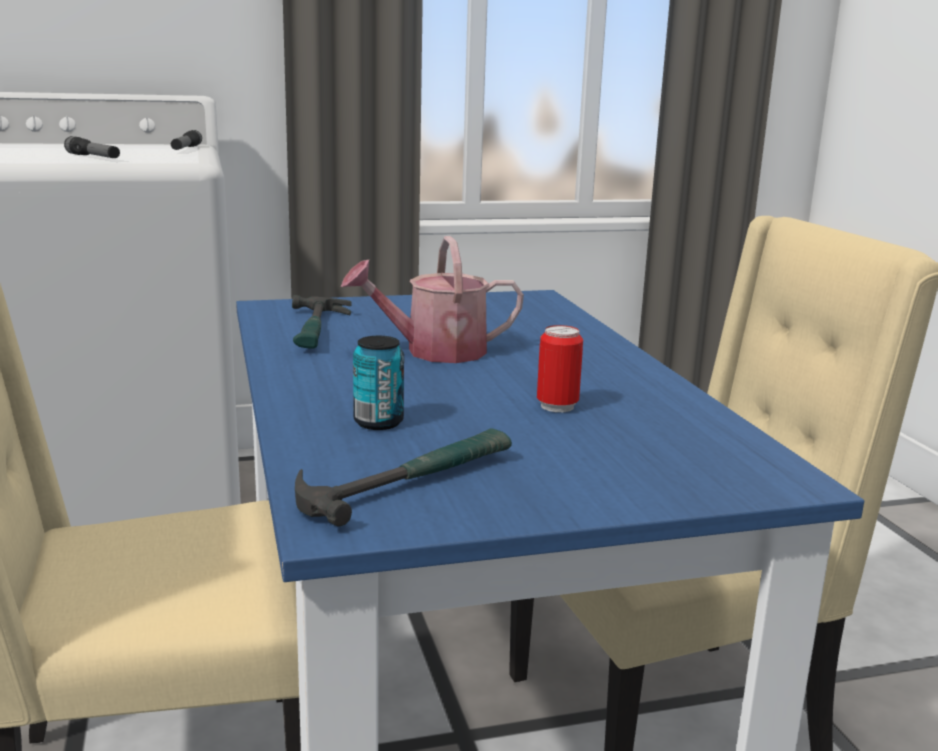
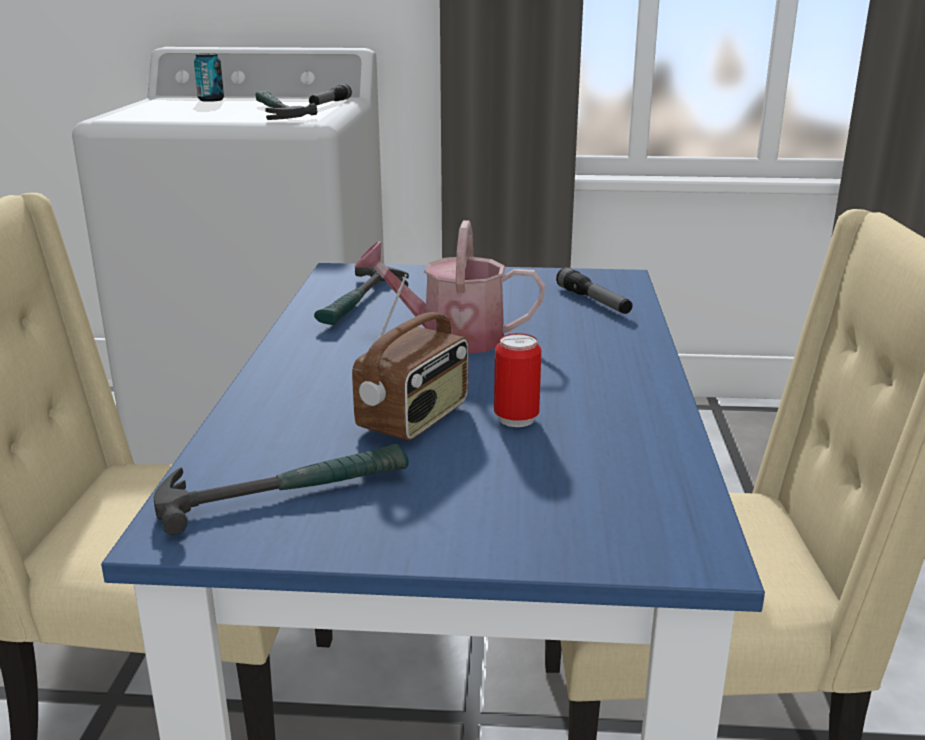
camera: 20 degrees right, 5 degrees up
flashlight [64,136,120,158] -> flashlight moved to [556,267,633,314]
can [353,336,404,430] -> can moved to [194,53,224,102]
none -> hammer [256,91,317,120]
none -> radio [352,274,468,441]

